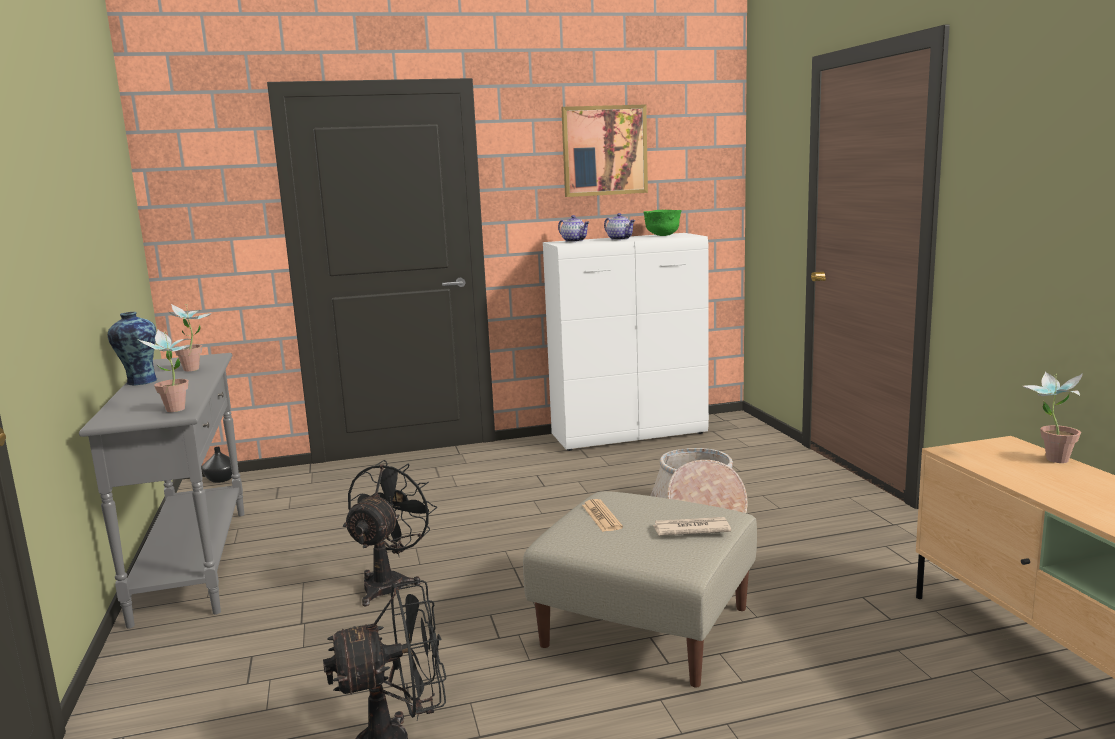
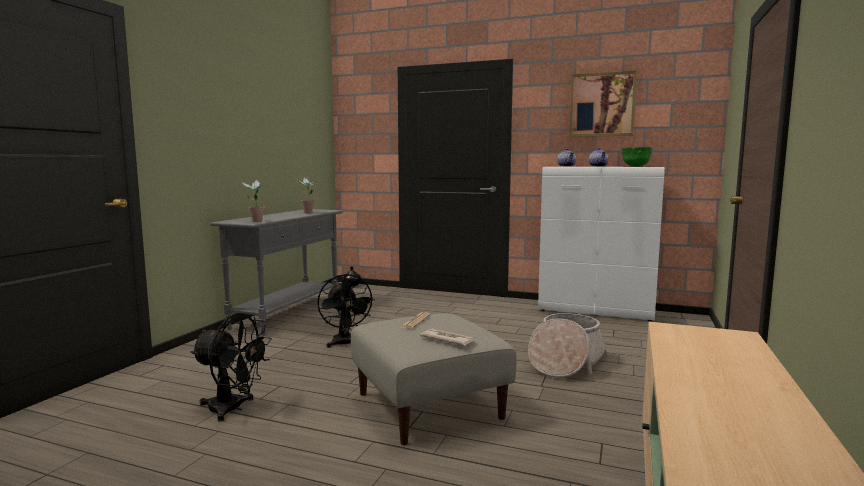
camera: 35 degrees right, 5 degrees down
vase [107,312,157,385] -> none
black fan [343,460,437,606] -> black fan turned 105 degrees clockwise [317,274,374,348]
potted plant [1021,372,1083,463] -> none

